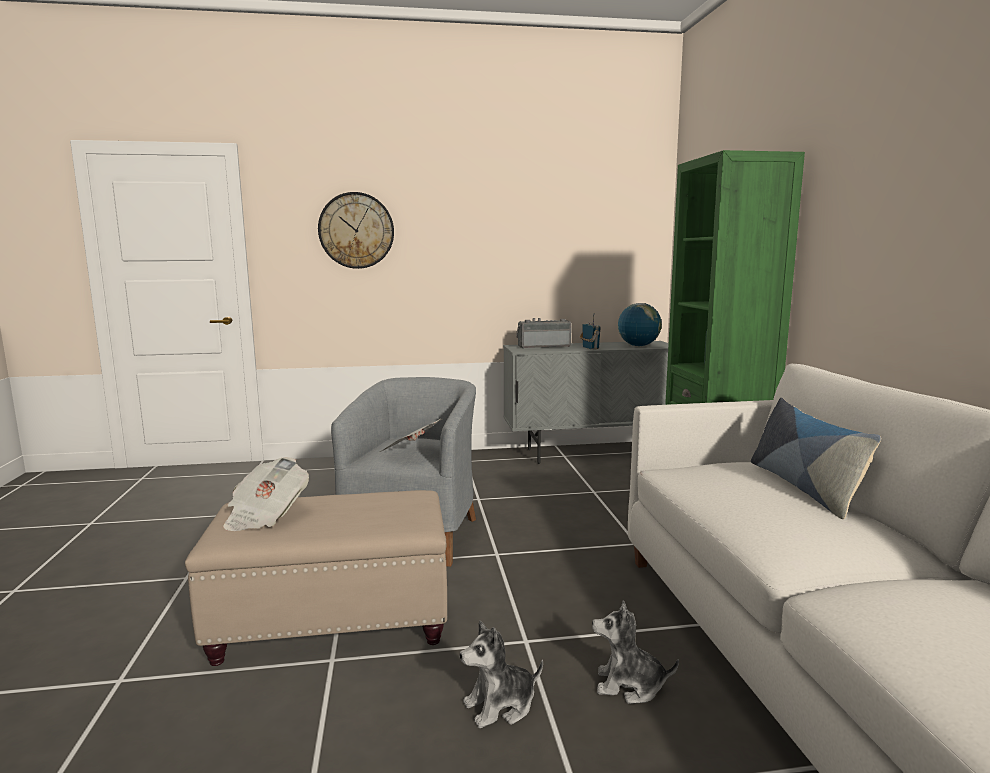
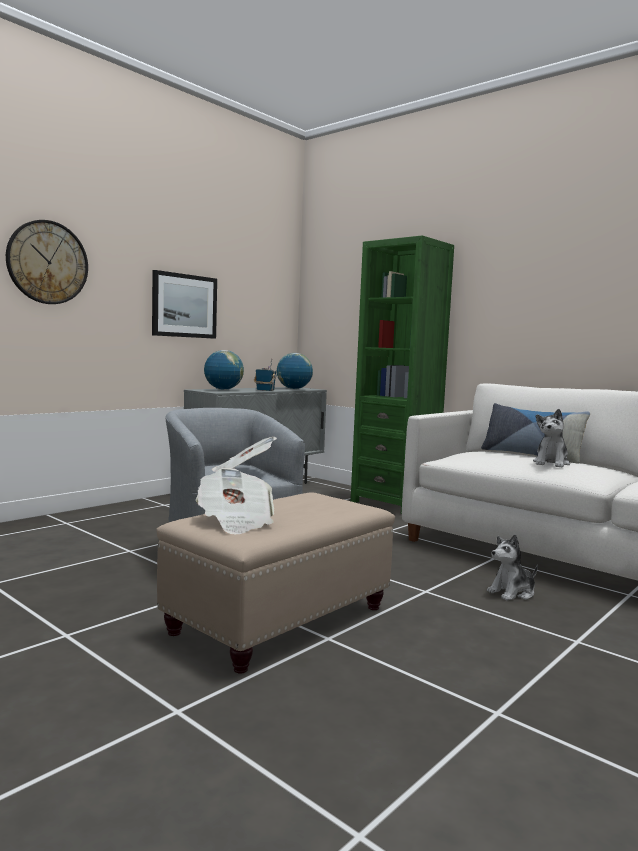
camera: 40 degrees left, 5 degrees down
plush toy [460,621,543,728] -> plush toy moved to [533,409,570,467]
radio [516,318,572,348] -> globe [204,350,244,390]
none -> picture [152,270,217,339]

